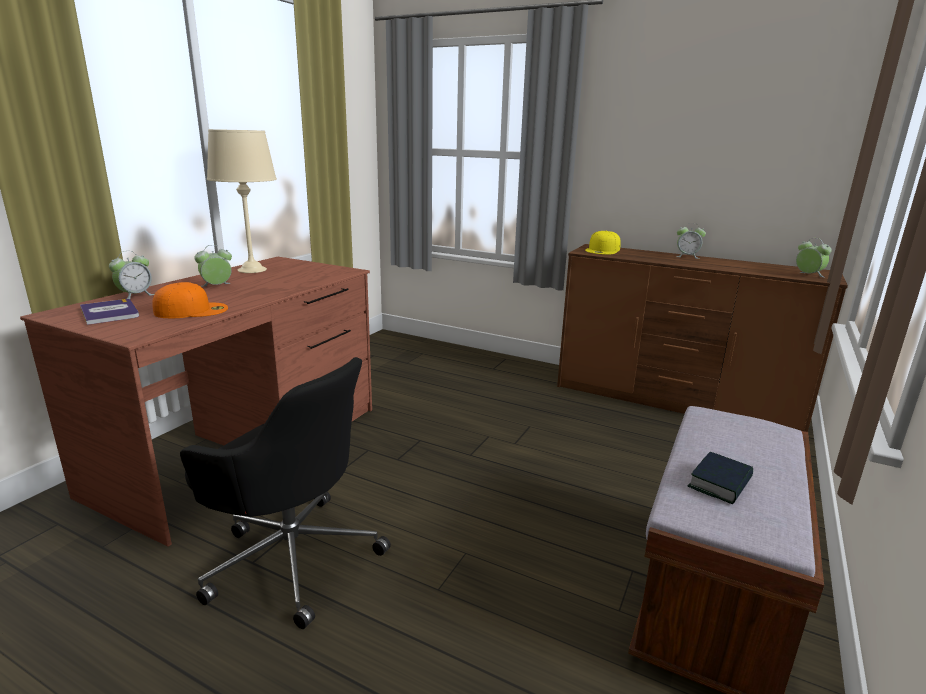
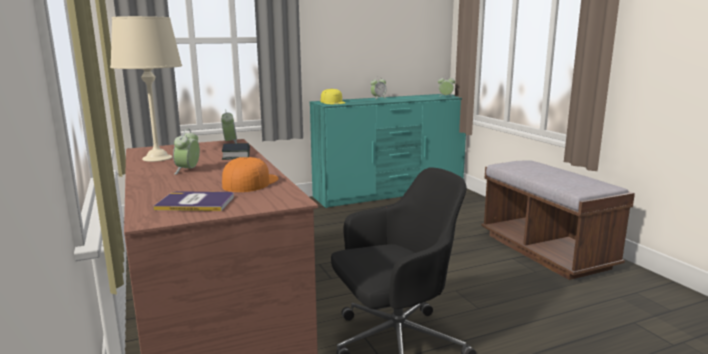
camera: 50 degrees left, 5 degrees down
alarm clock [109,251,154,299] -> alarm clock moved to [221,109,237,143]
brown dresser [557,244,848,432] -> turquoise dresser [309,94,466,208]
book [688,452,753,504] -> book moved to [222,143,250,160]

